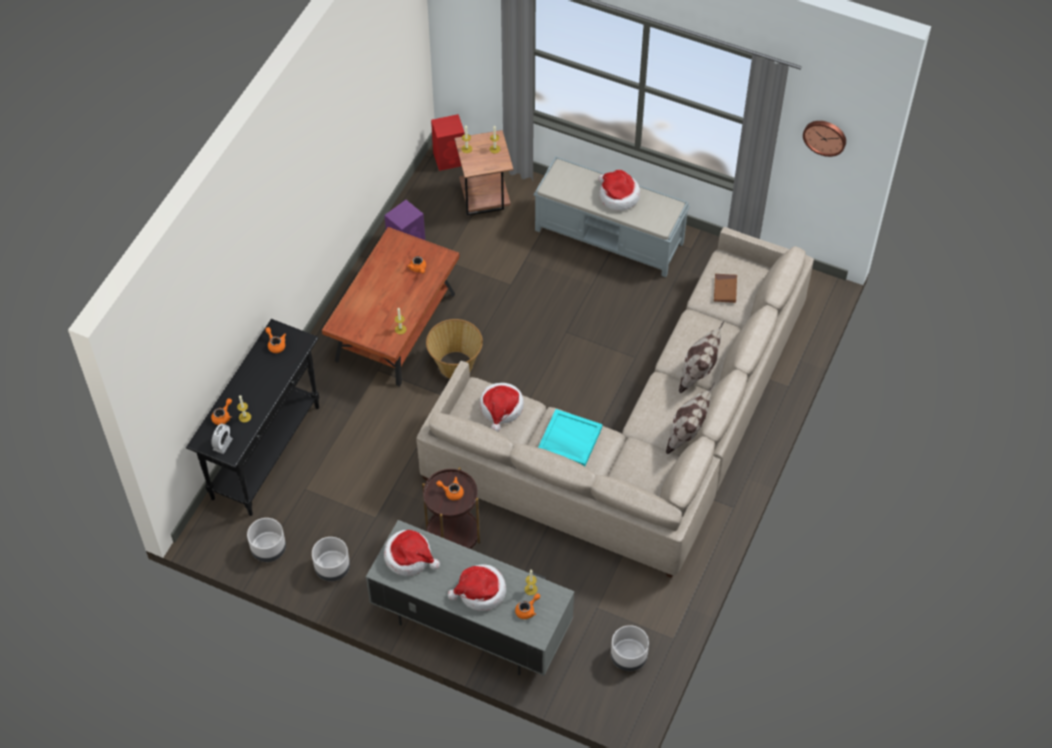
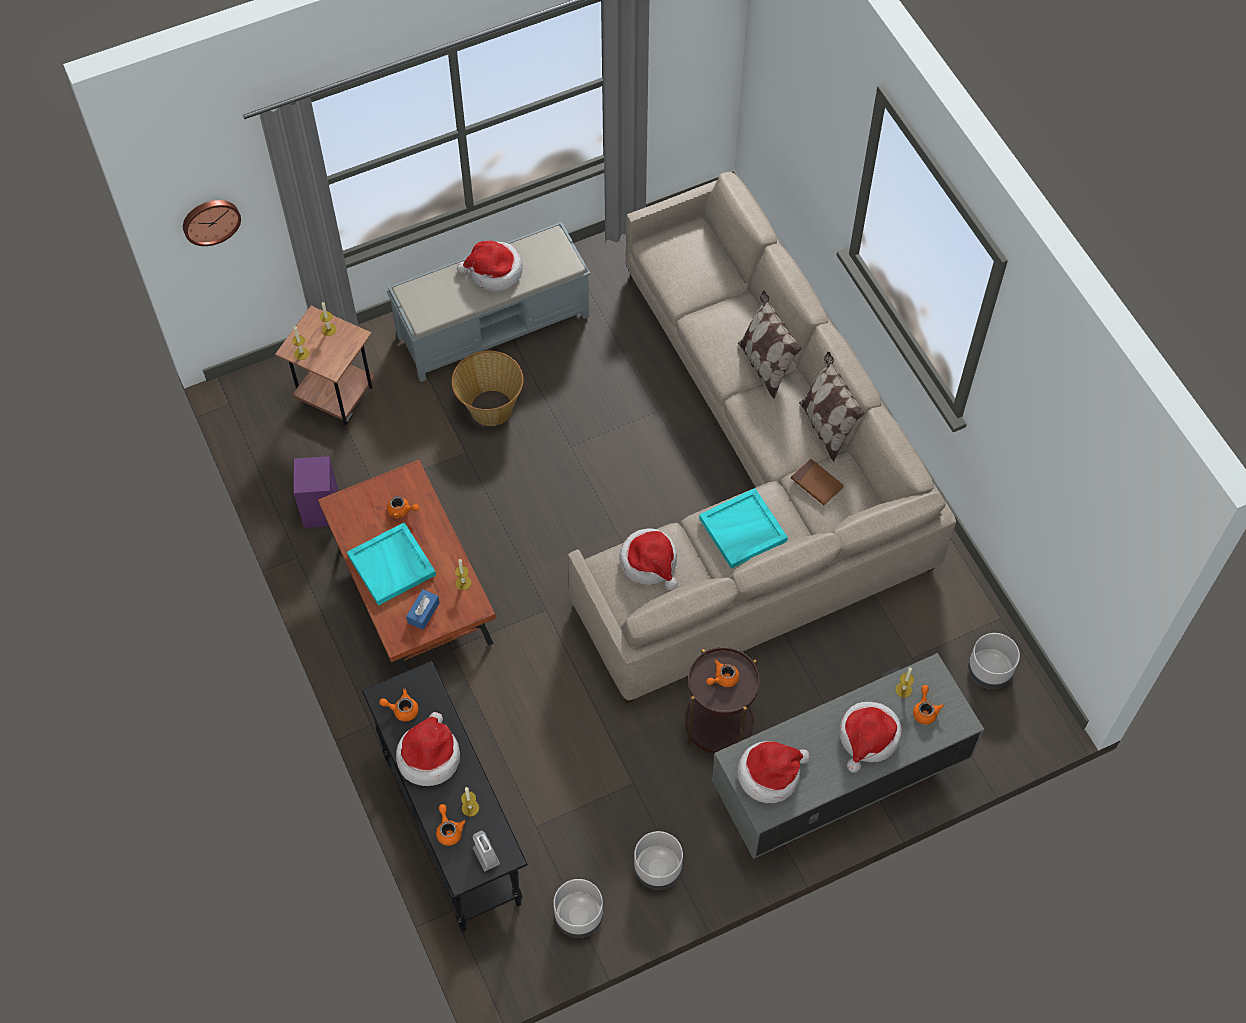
camera: 50 degrees left, 5 degrees up
basket [426,319,483,378] -> basket moved to [452,351,524,426]
red speaker [431,114,465,171] -> none
brown book [714,274,737,303] -> brown book moved to [791,459,844,505]
wall clock [803,121,846,157] -> wall clock moved to [183,200,241,246]
none -> turquoise tray [347,522,436,606]
none -> hat [396,712,460,786]
none -> blue tissue box [406,589,440,630]

